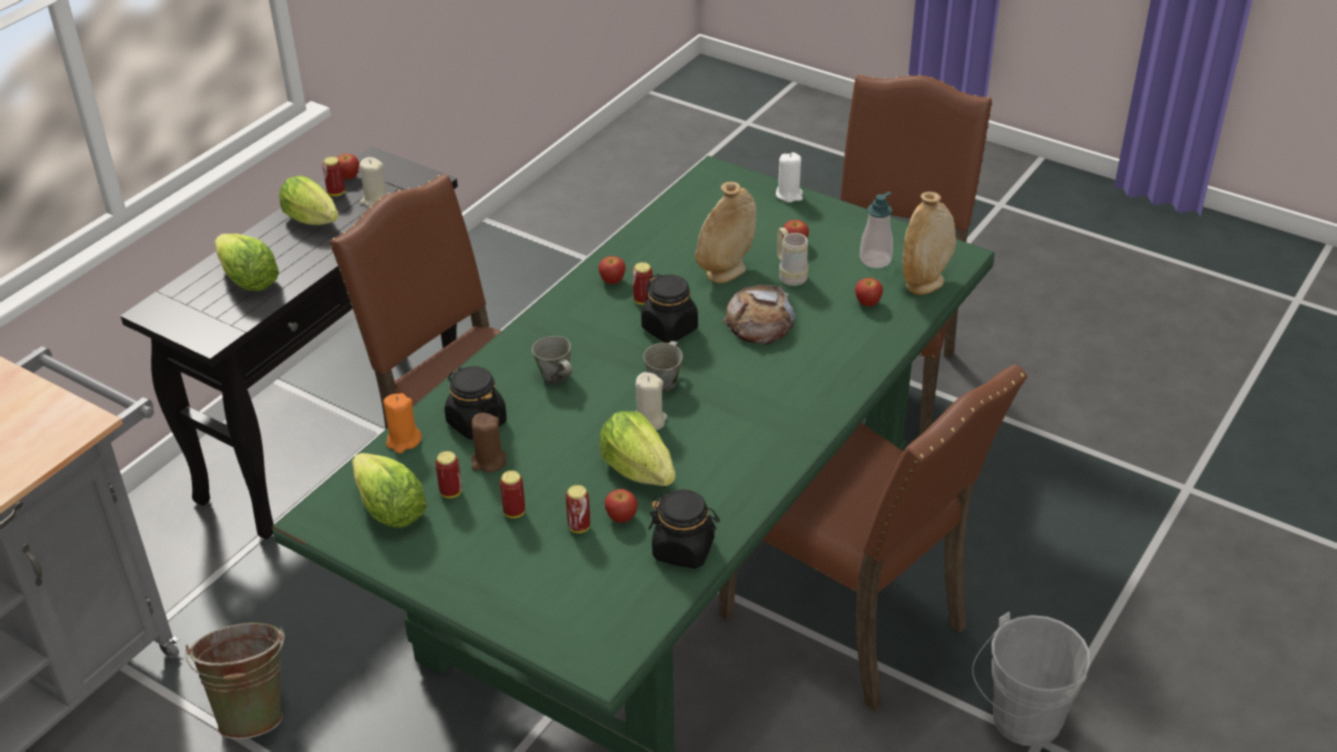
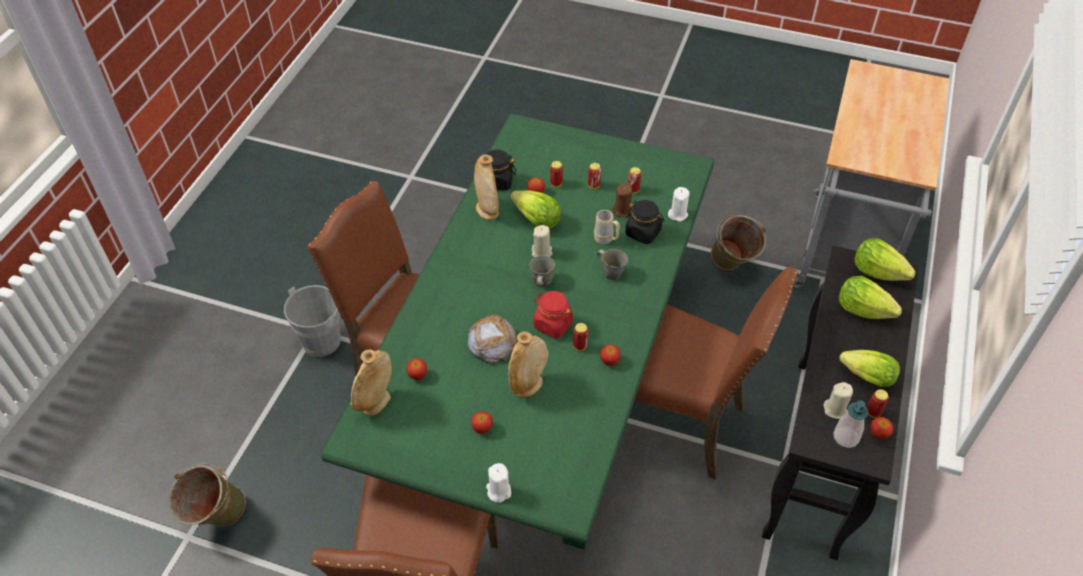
camera: 165 degrees right, 10 degrees up
lettuce [352,453,427,528] -> lettuce moved to [854,238,915,281]
orange candle [384,393,422,453] -> white candle [668,187,689,222]
black jar [641,274,698,343] -> red jar [533,291,573,339]
beige mug [777,228,808,286] -> beige mug moved to [594,210,620,244]
soap dispenser [860,192,893,268] -> soap dispenser moved to [833,400,869,448]
none -> green bucket [169,463,246,526]
none -> beige vase [474,155,499,220]

